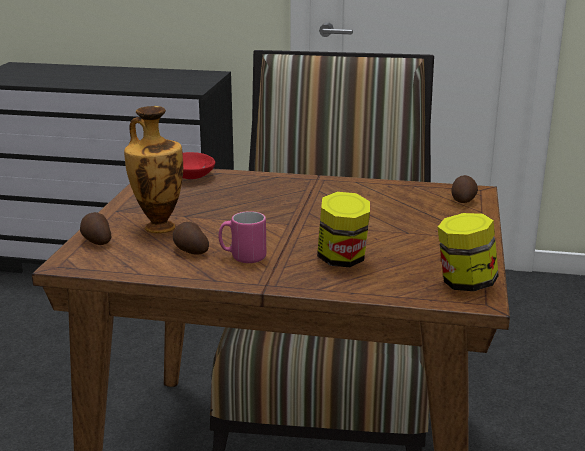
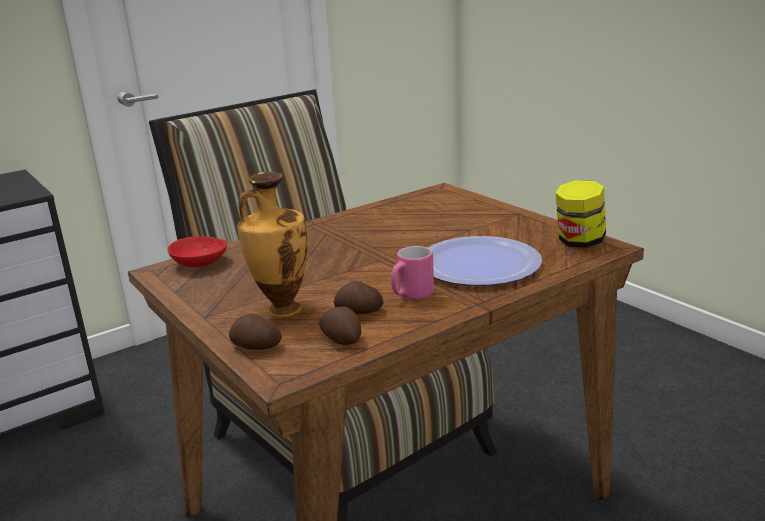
camera: 45 degrees left, 0 degrees up
jar [317,192,370,267] -> plate [429,236,542,286]
potato [451,175,478,203] -> potato moved to [319,307,361,345]

